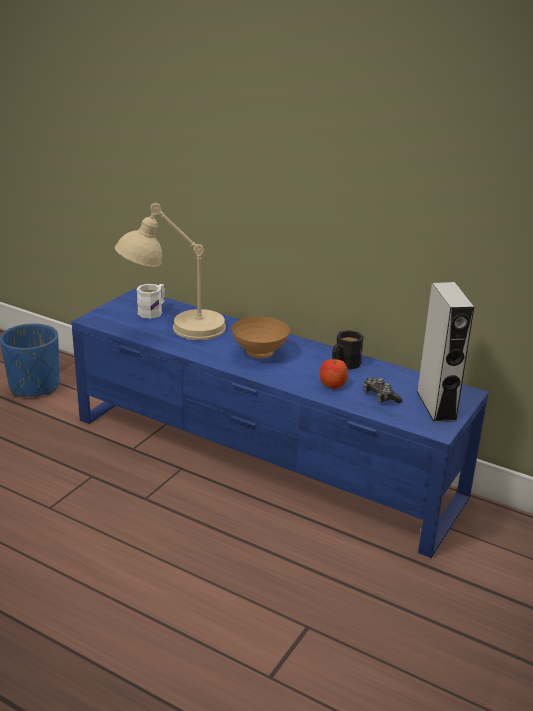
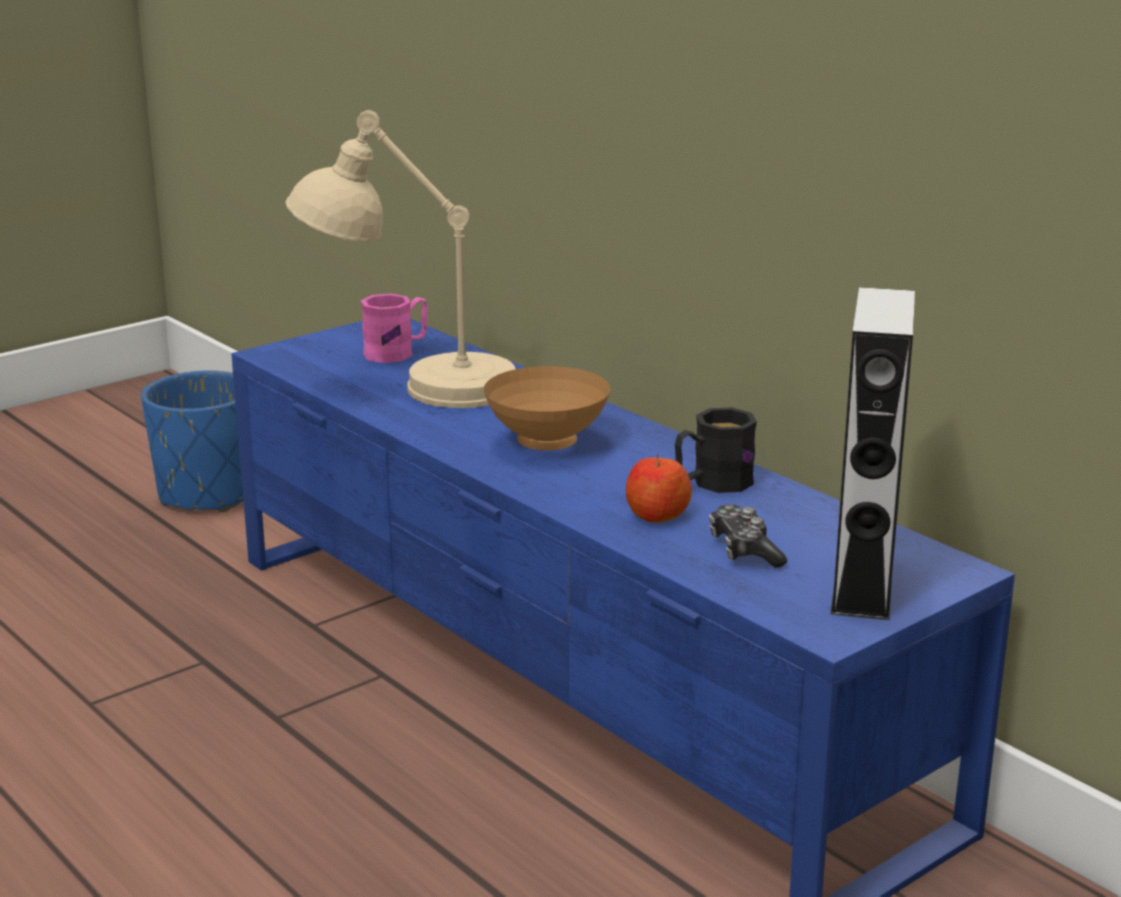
camera: 20 degrees right, 5 degrees down
white mug [137,284,165,319] -> pink mug [361,294,428,363]

